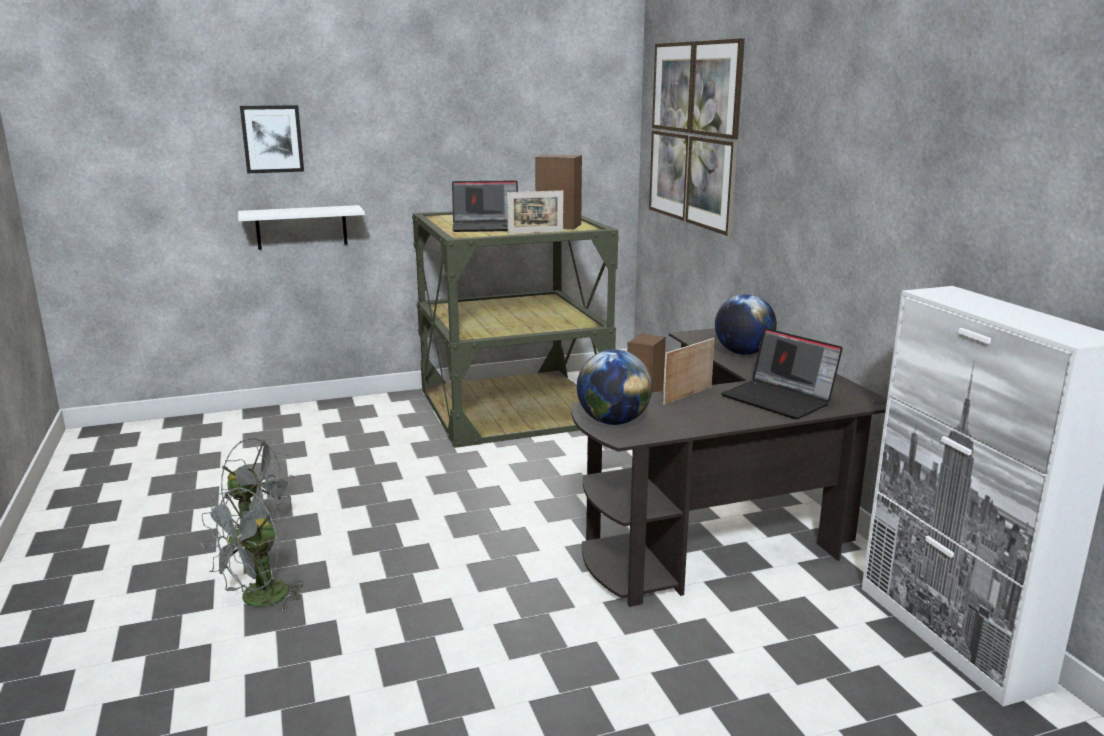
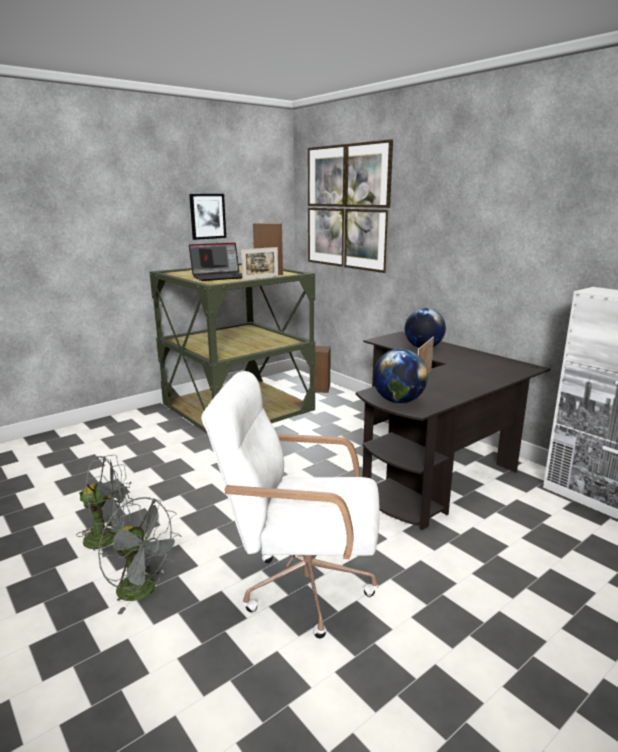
camera: 20 degrees left, 0 degrees up
grey fan [200,488,303,611] -> grey fan turned 75 degrees counterclockwise [98,497,181,614]
white shelf [238,205,365,250] -> none
picture [240,105,304,173] -> picture moved to [189,194,226,240]
laptop [721,328,843,419] -> none
none -> white office chair [202,371,380,638]

